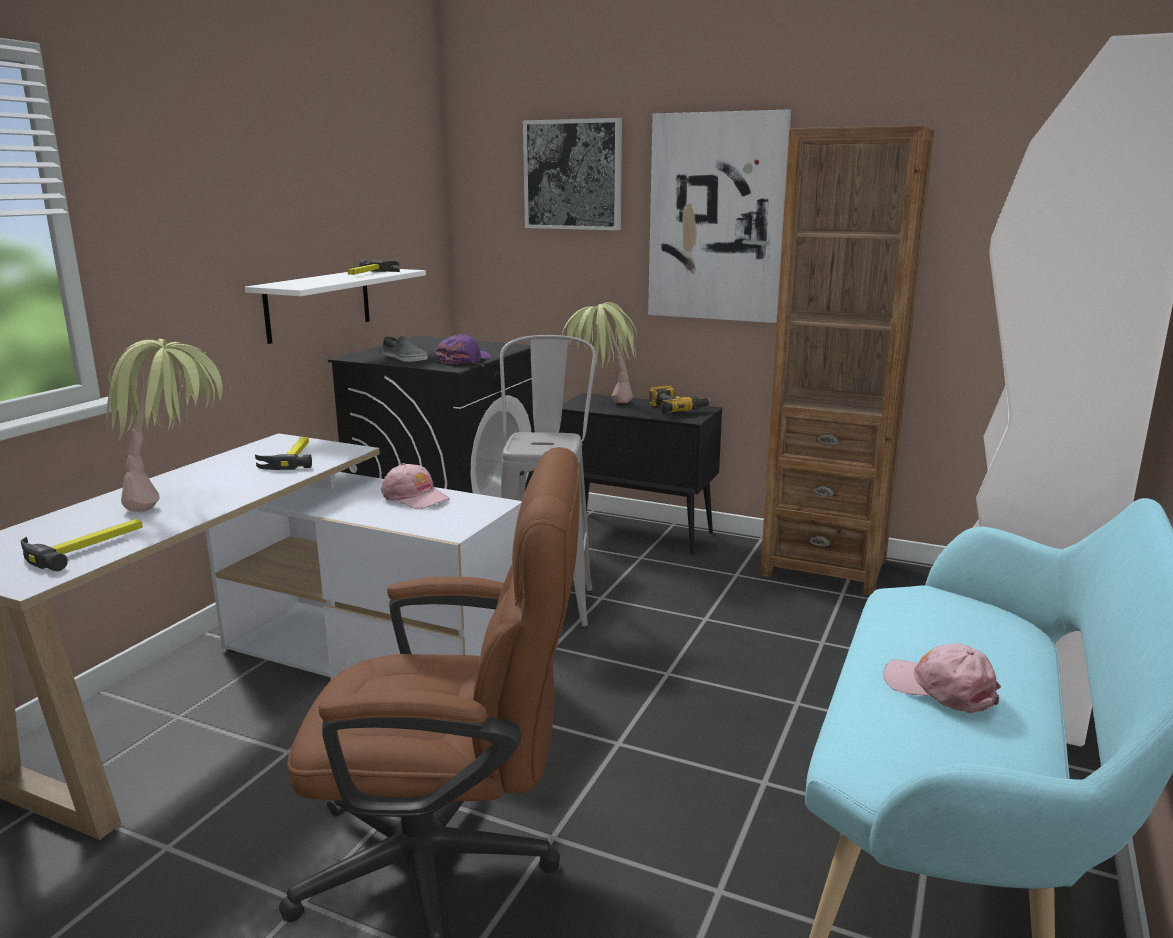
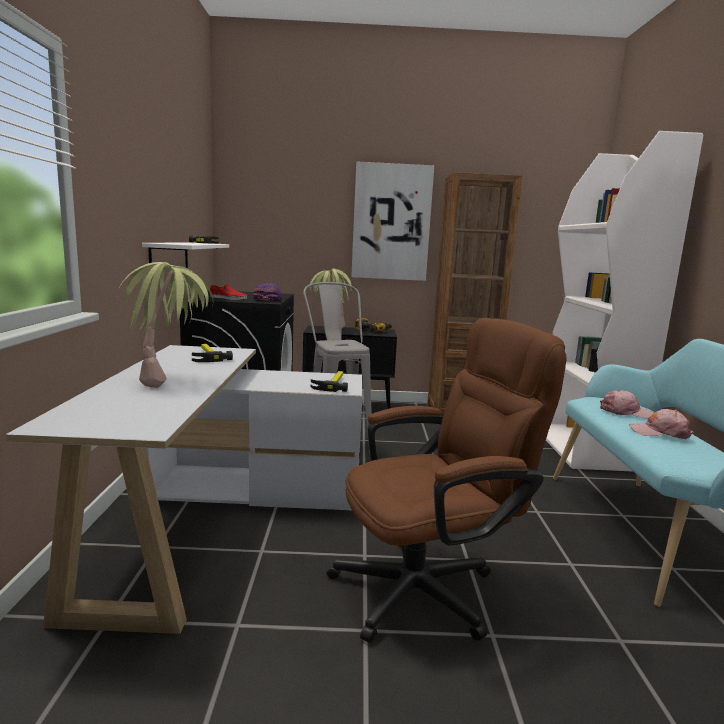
camera: 25 degrees left, 5 degrees down
hammer [21,519,143,571] -> hammer moved to [311,371,348,392]
pink cap [381,463,450,509] -> pink cap moved to [600,390,654,419]
grey shoe [383,335,428,362] -> red shoe [210,284,247,300]
picture [523,118,622,230] -> none

